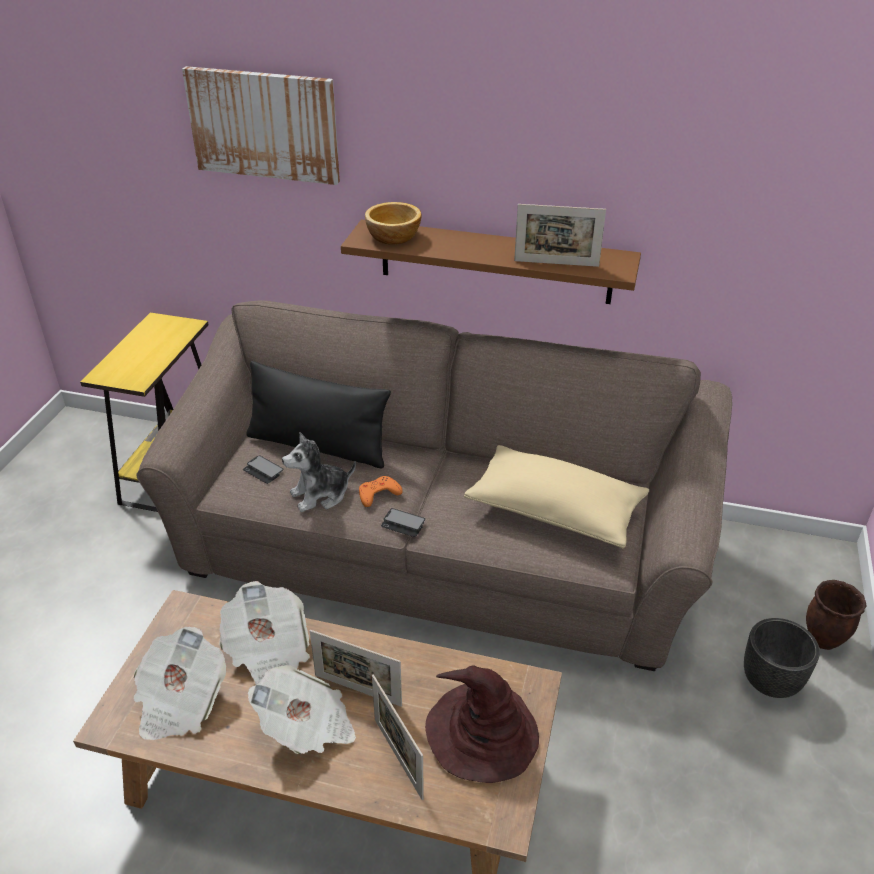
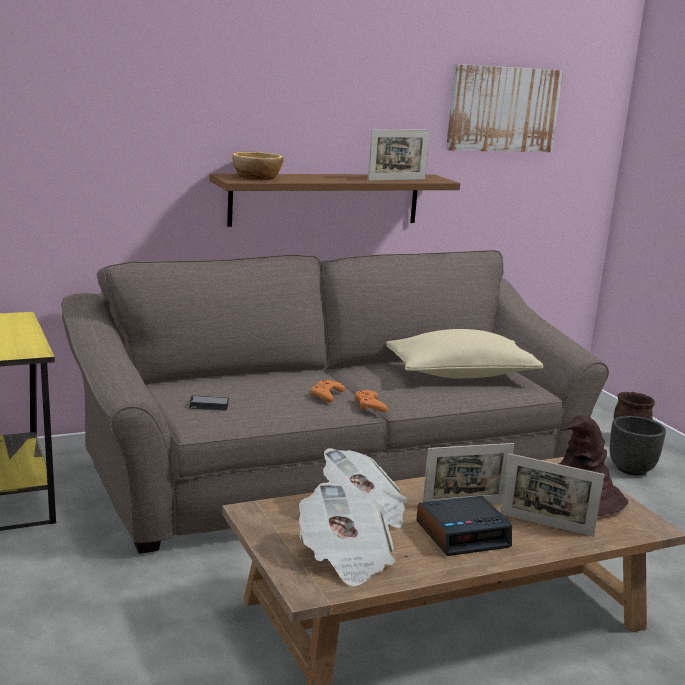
camera: 40 degrees left, 20 degrees down
picture [182,66,340,185] -> picture moved to [446,64,563,152]
black pillow [246,361,391,469] -> none
newspaper [248,665,356,754] -> alarm clock [416,496,512,556]
plush toy [282,433,356,512] -> none
phone [381,508,425,537] -> orange game controller [355,390,388,412]

